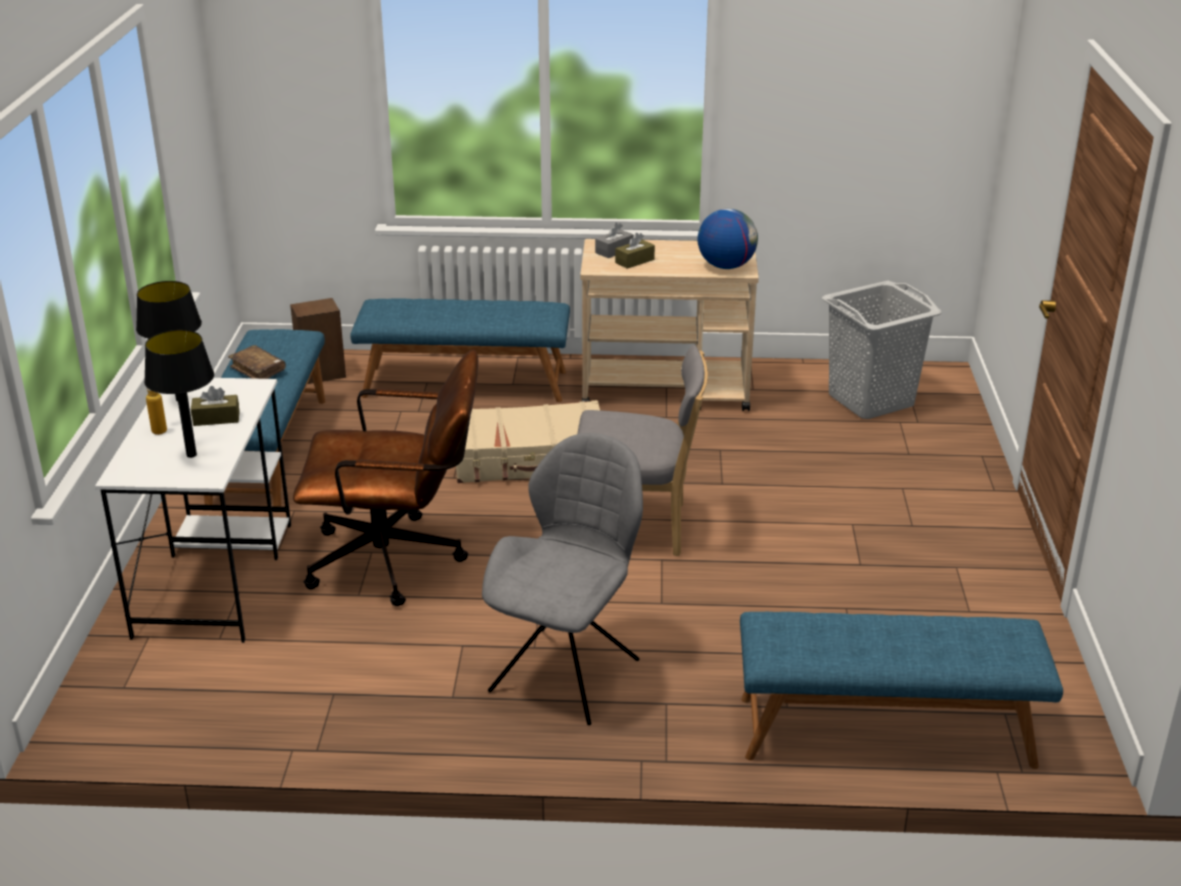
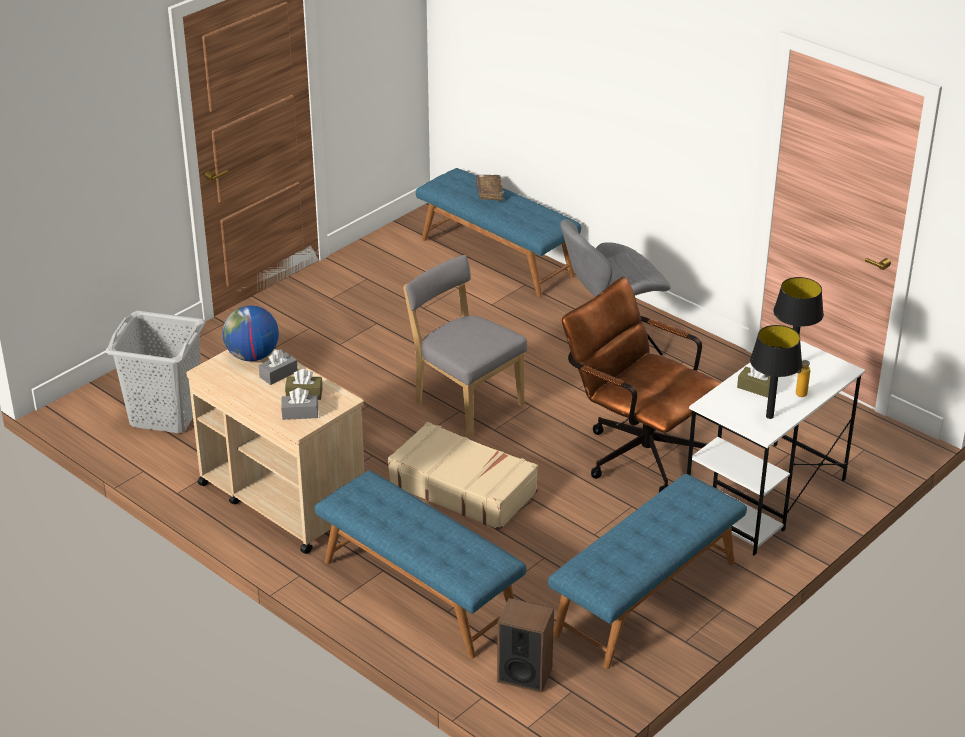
camera: 140 degrees left, 5 degrees up
brown book [228,345,286,379] -> brown book moved to [476,175,504,201]
none -> grey tissue box [259,349,298,385]

